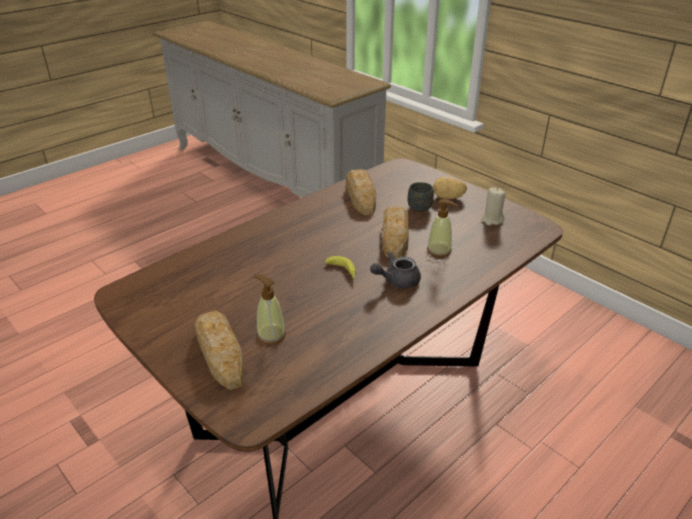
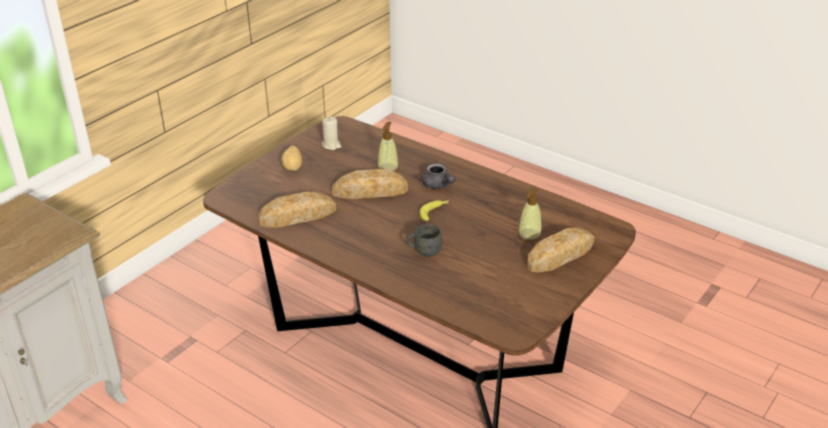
camera: 100 degrees left, 0 degrees up
grey mug [408,182,434,212] -> grey mug moved to [406,224,442,257]

